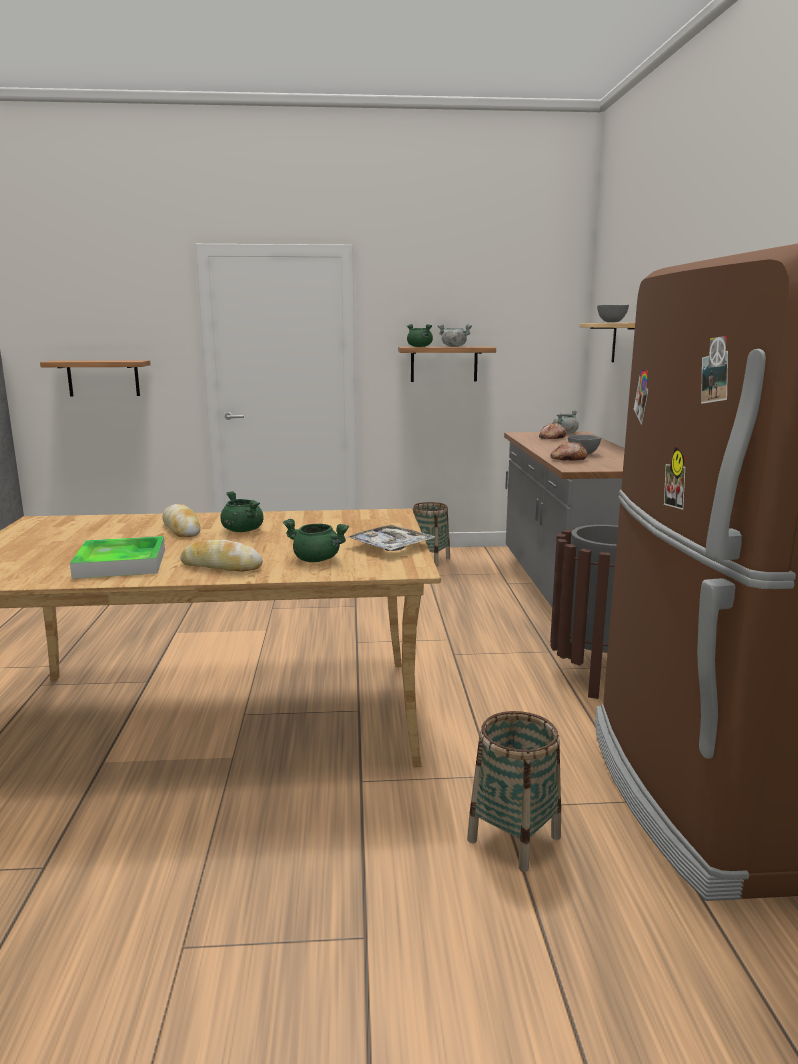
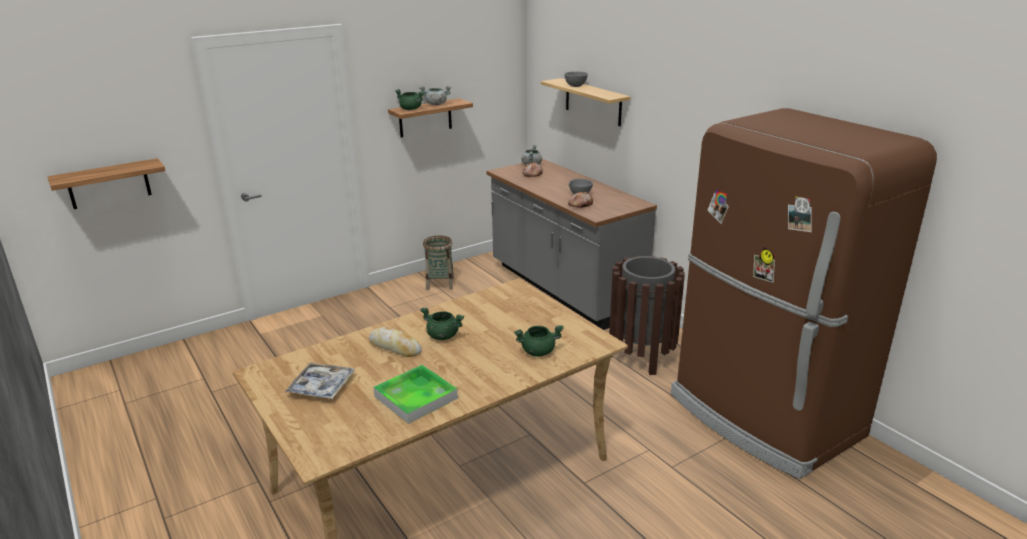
camera: 30 degrees left, 10 degrees up
bread [180,540,263,572] -> none
tray [346,525,435,551] -> tray moved to [284,362,354,399]
basket [467,711,561,872] -> none

